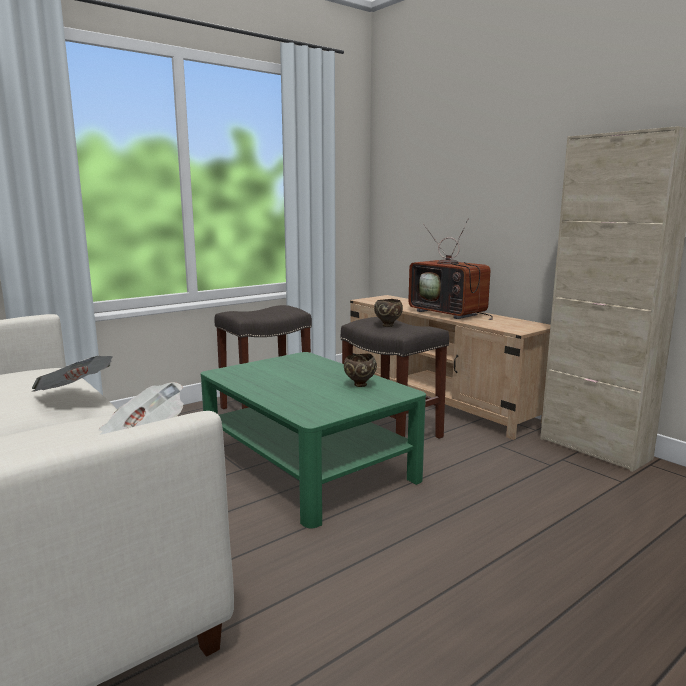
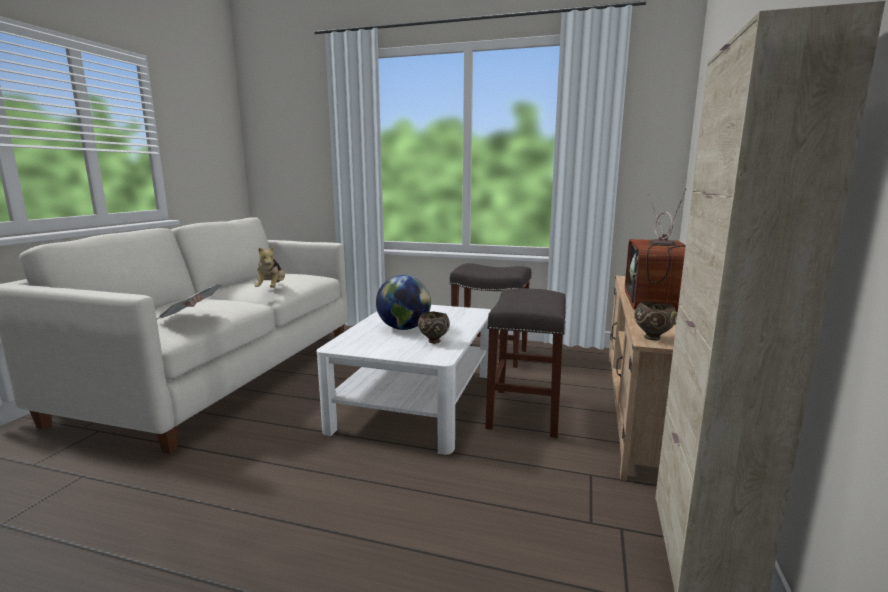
camera: 55 degrees right, 0 degrees up
newspaper [32,356,112,391] -> plush toy [255,245,285,288]
green coffee table [201,352,426,528] -> white coffee table [317,305,491,455]
brown bowl [374,299,403,327] -> brown bowl moved to [634,302,677,341]
none -> globe [376,275,431,330]

